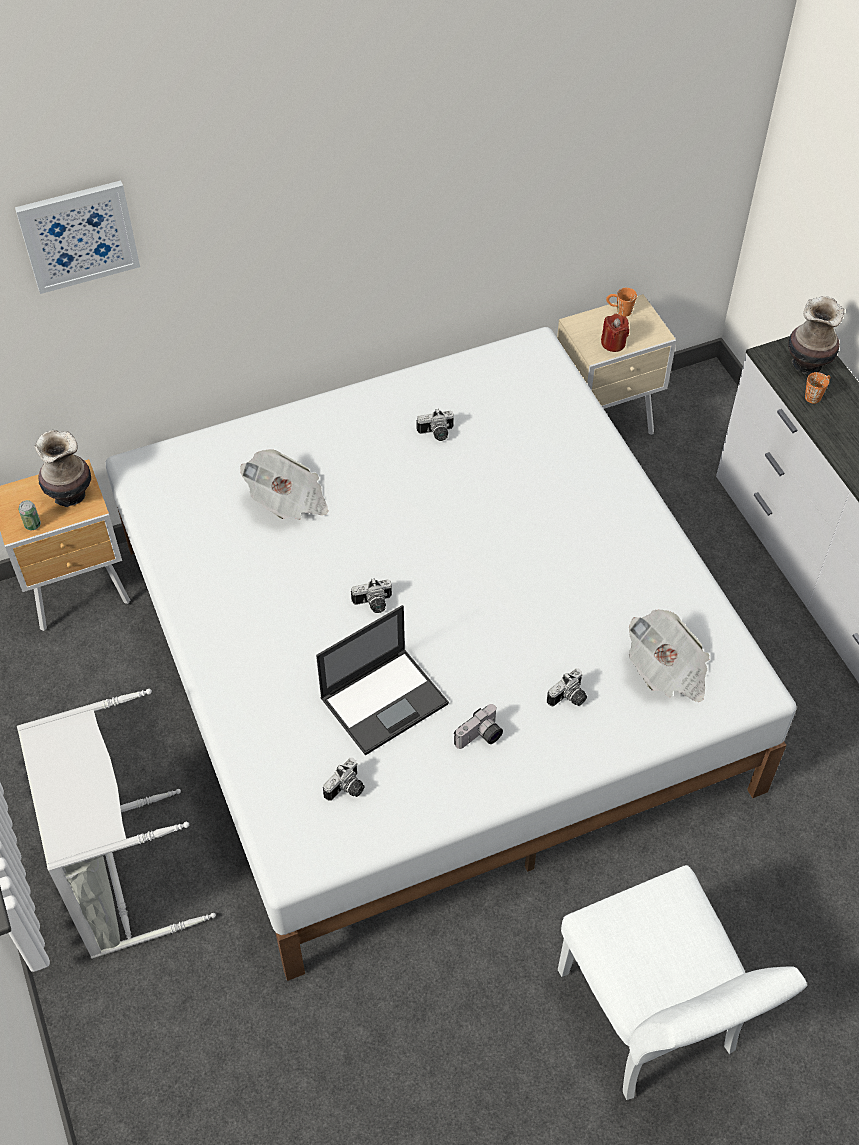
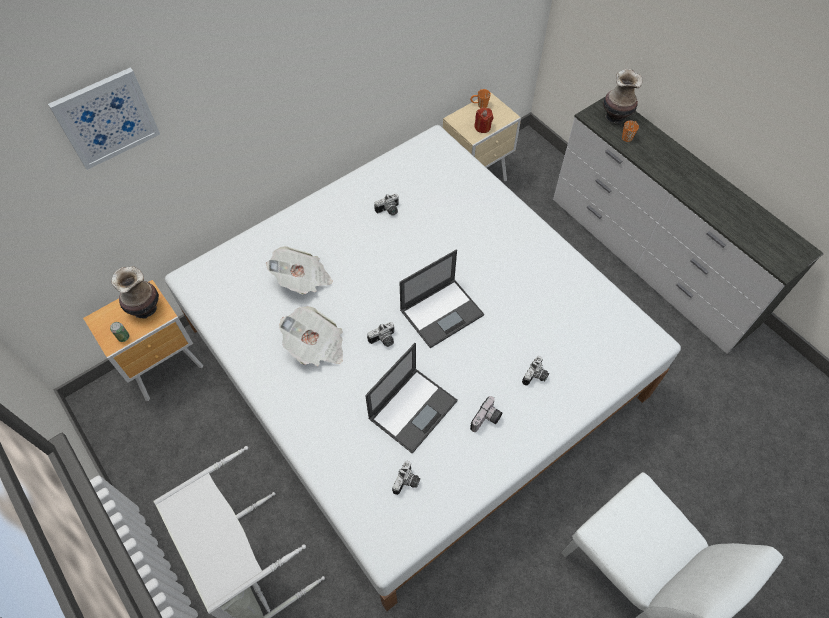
camera: 15 degrees left, 5 degrees up
newspaper [629,610,709,702] -> newspaper moved to [279,306,343,366]
none -> laptop [400,250,484,348]

